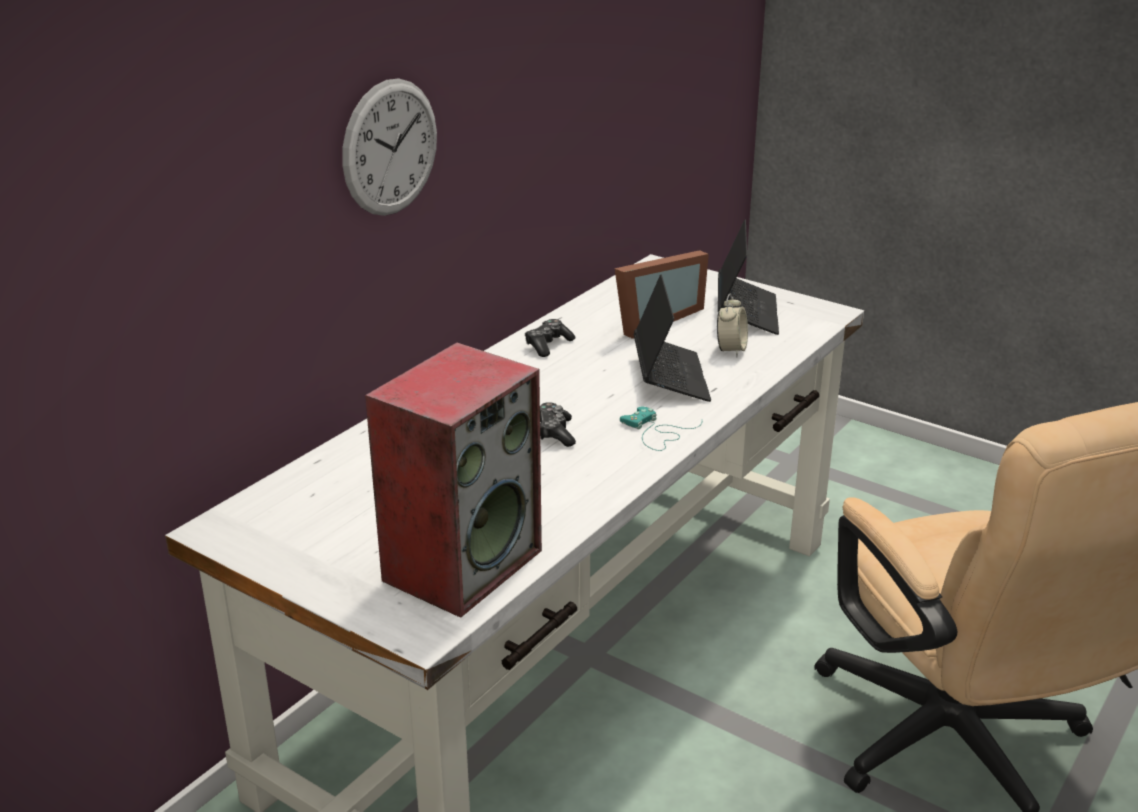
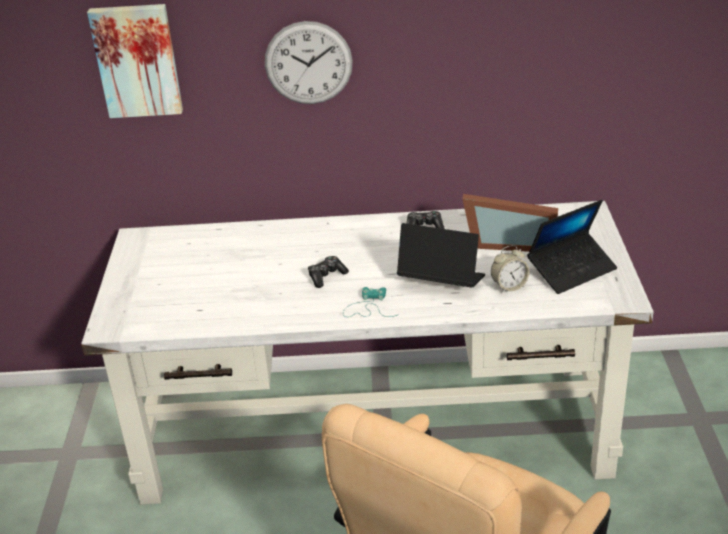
camera: 55 degrees right, 5 degrees up
speaker [365,342,542,618] -> none
laptop [634,275,711,402] -> laptop turned 120 degrees counterclockwise [397,223,485,288]
none -> picture [87,4,183,118]

